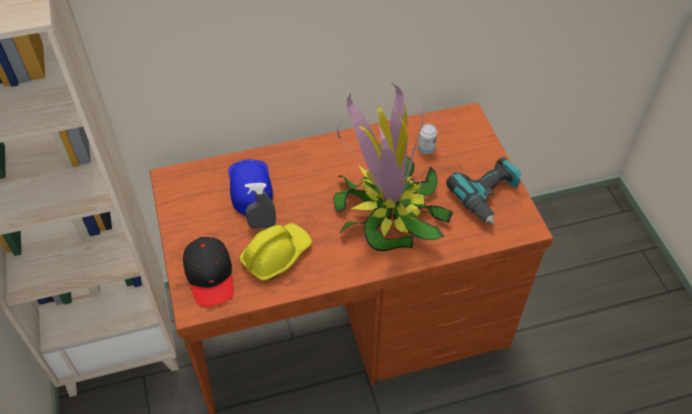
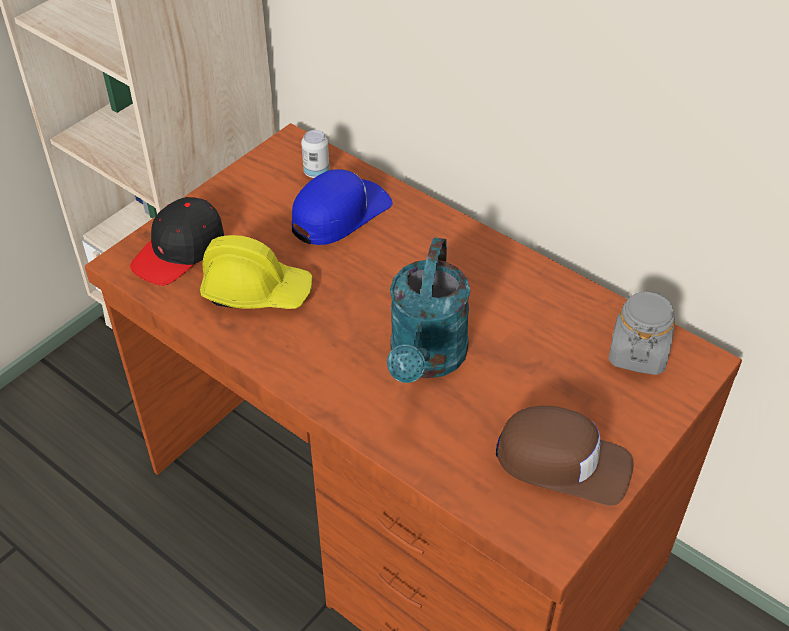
camera: 55 degrees right, 5 degrees down
grey spray bottle [245,183,276,229] -> none
potted plant [334,84,453,251] -> turquoise watering can [387,237,471,383]
can [418,124,437,154] -> can moved to [301,130,330,178]
power drill [446,157,521,225] -> brown cap [496,406,633,506]
none -> grey jar [608,289,675,375]

